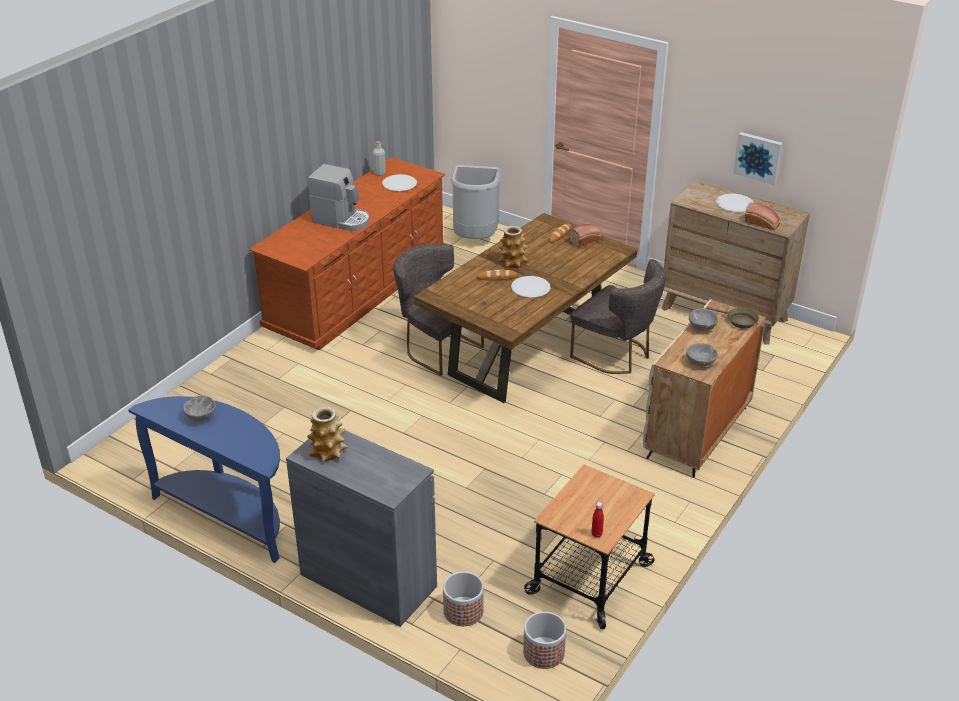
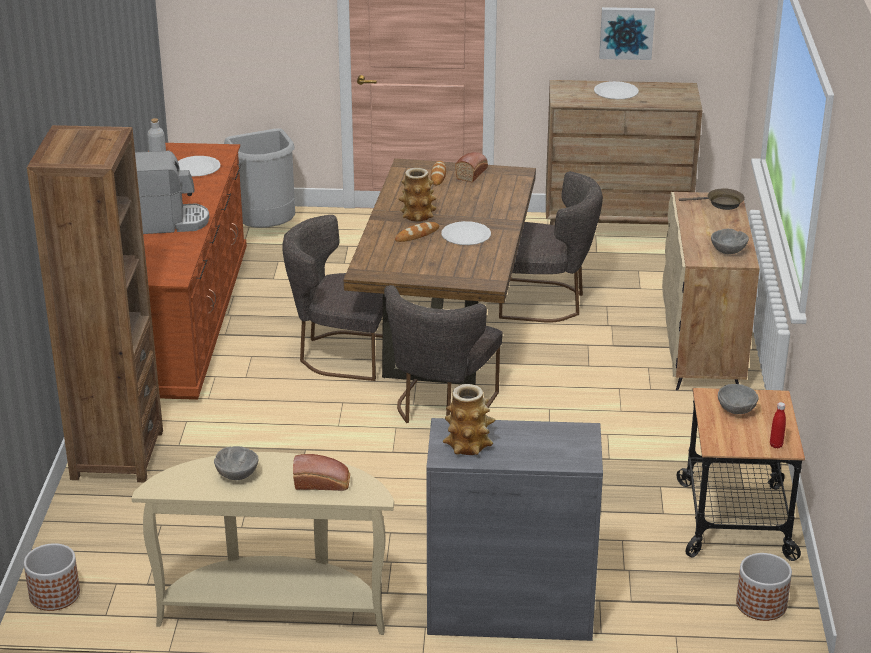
camera: 30 degrees left, 5 degrees down
blue console table [128,396,280,563] -> beige console table [131,452,394,635]
planter [443,571,484,626] -> planter moved to [24,543,80,611]
grey bowl [689,308,718,331] -> grey bowl moved to [718,384,758,414]
bread [745,203,780,230] -> bread moved to [293,454,350,491]
none -> brown bookcase [27,125,163,482]
none -> grey chair [384,285,503,423]

